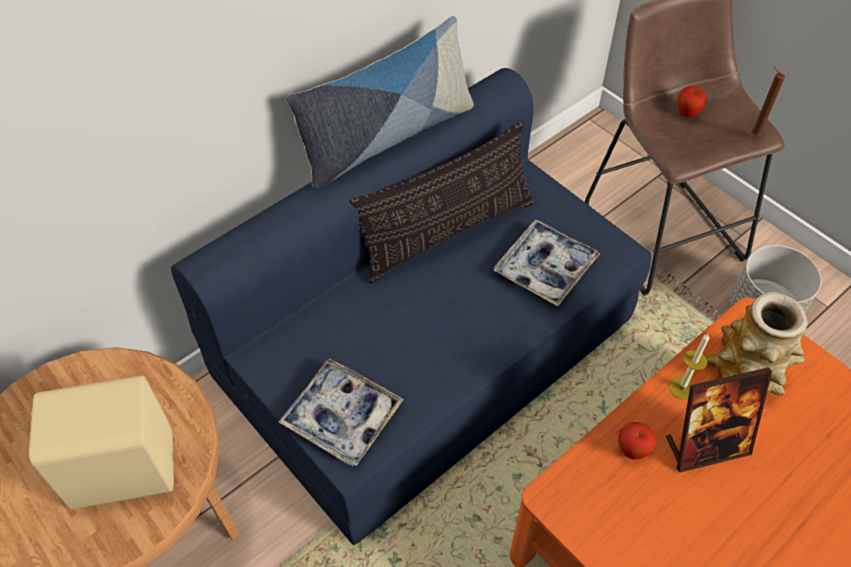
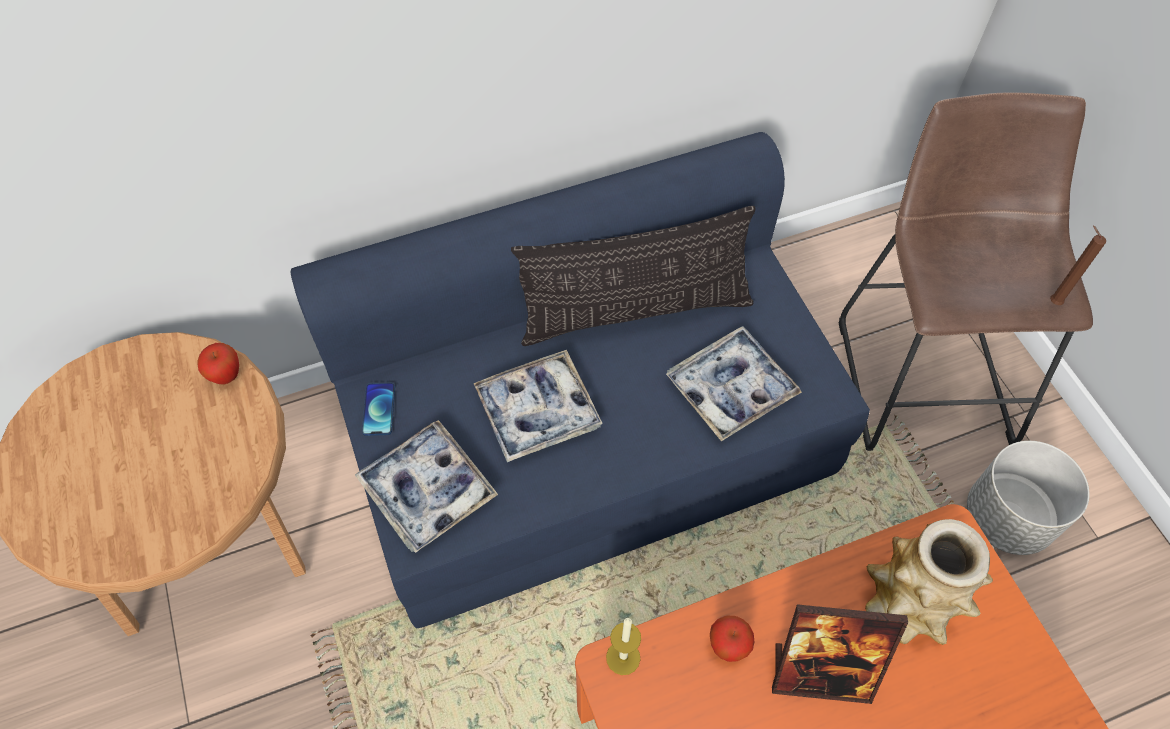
camera: 20 degrees right, 5 degrees up
beige speaker [29,375,174,509] -> none
pillow [287,16,474,190] -> none
candle [669,334,709,400] -> candle moved to [606,618,641,675]
apple [678,86,707,117] -> apple moved to [198,343,239,385]
none -> phone [362,383,395,436]
none -> tray [473,350,603,462]

